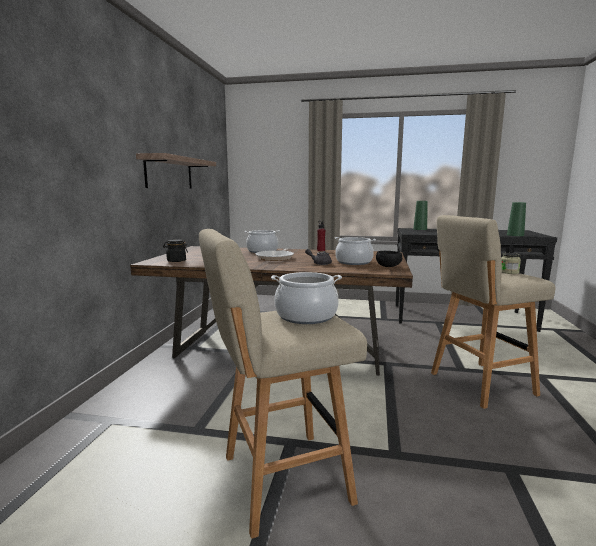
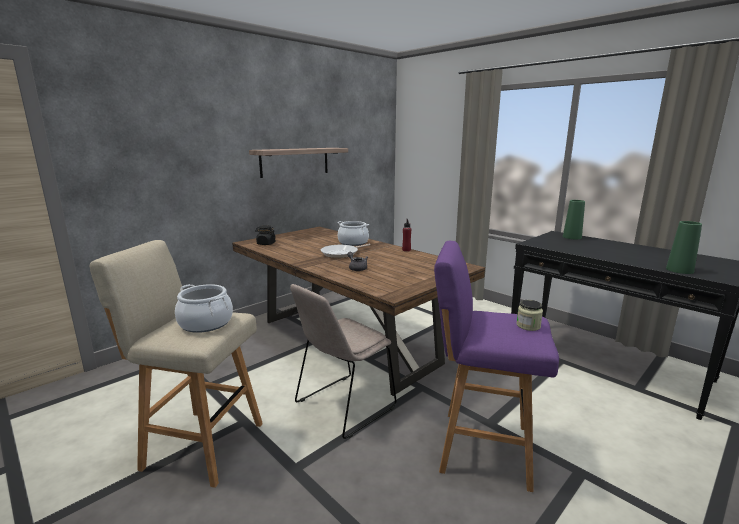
camera: 35 degrees right, 5 degrees up
cooking pot [335,237,376,265] -> none
black bowl [376,251,402,267] -> none
beige stool [431,215,556,409] -> purple stool [434,241,559,492]
none -> beige chair [290,284,396,439]

